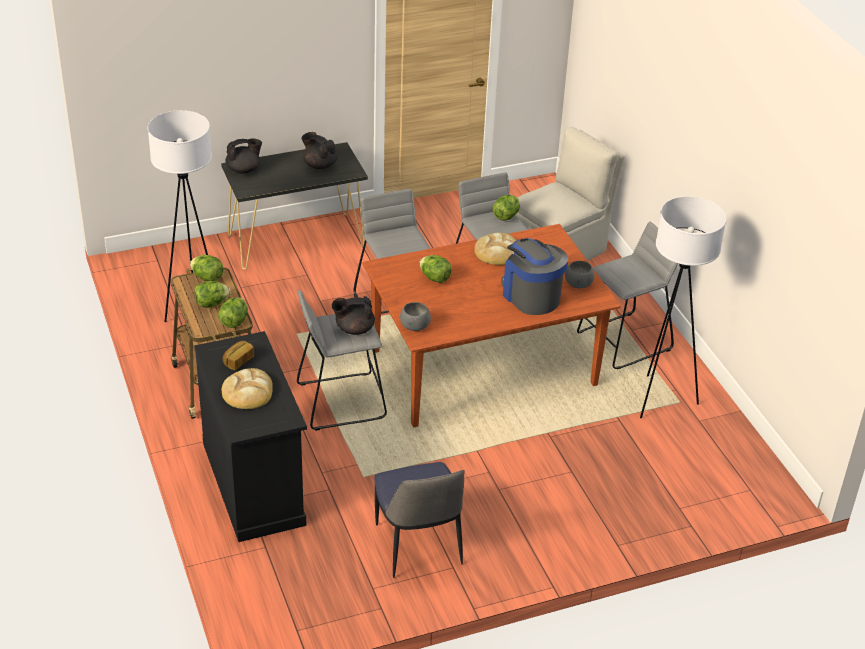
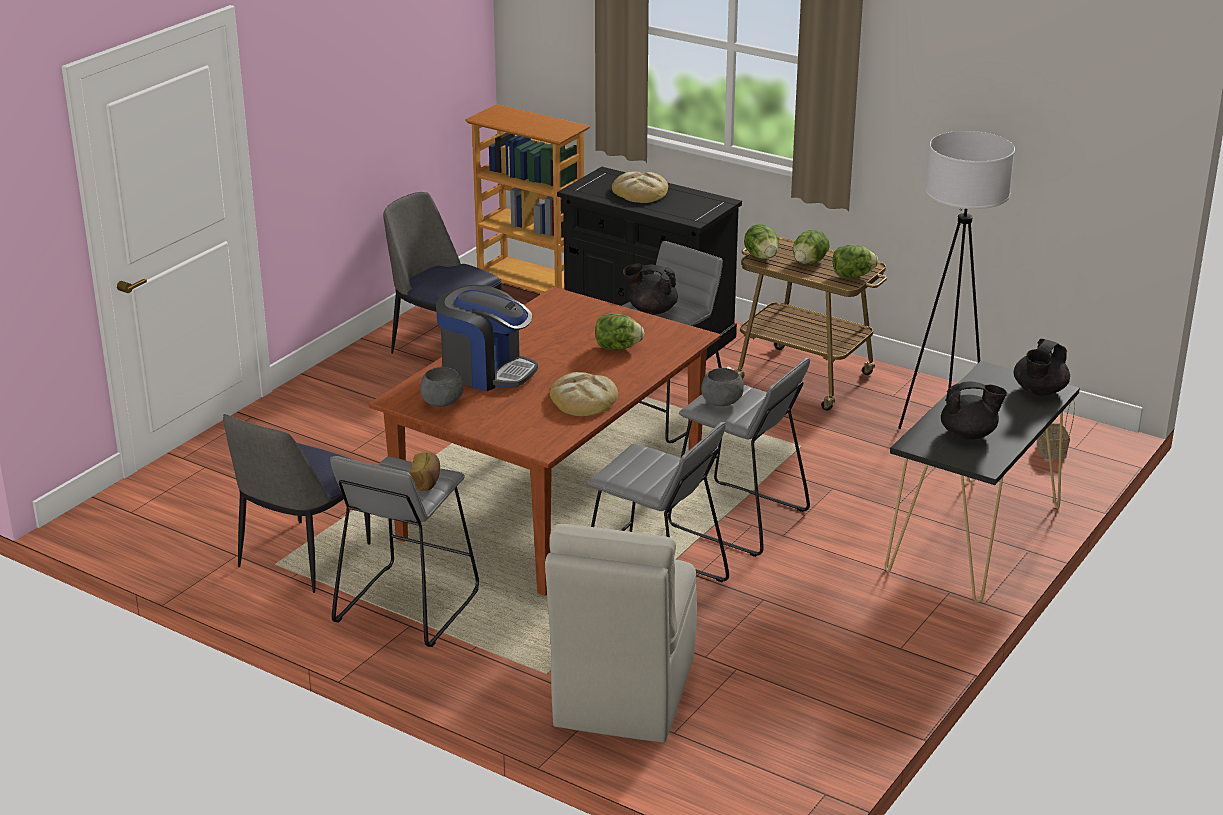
camera: 145 degrees right, 10 degrees down
bread [223,341,254,370] -> bread moved to [410,452,440,491]
black teapot [332,296,375,335] -> black teapot turned 120 degrees counterclockwise [623,264,678,315]
grey bowl [400,302,431,331] -> grey bowl moved to [701,368,744,406]
lettuce [492,195,520,221] -> none
white floor lamp [640,197,727,418] -> chair [223,414,371,593]
none -> bookcase [465,104,590,293]
none -> basket [1037,399,1075,459]

